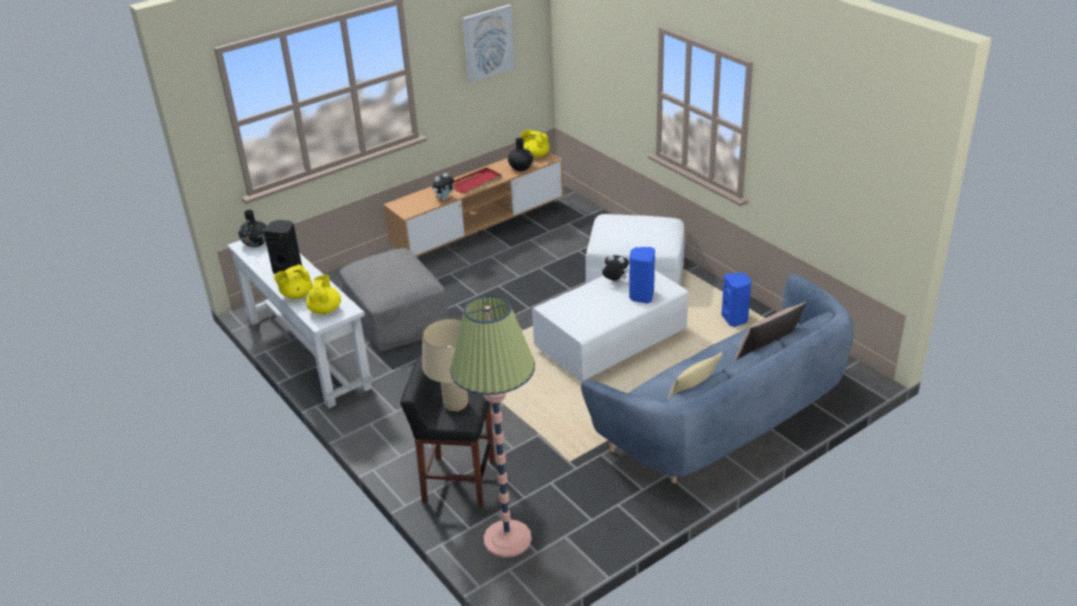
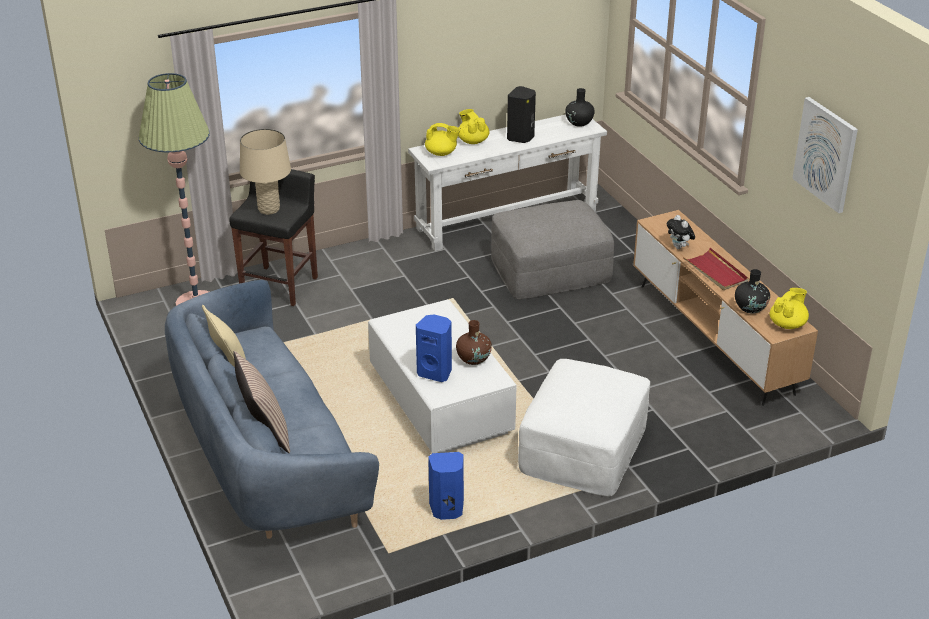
camera: 100 degrees right, 0 degrees up
plush toy [602,255,629,282] -> brown vase [456,320,492,365]

